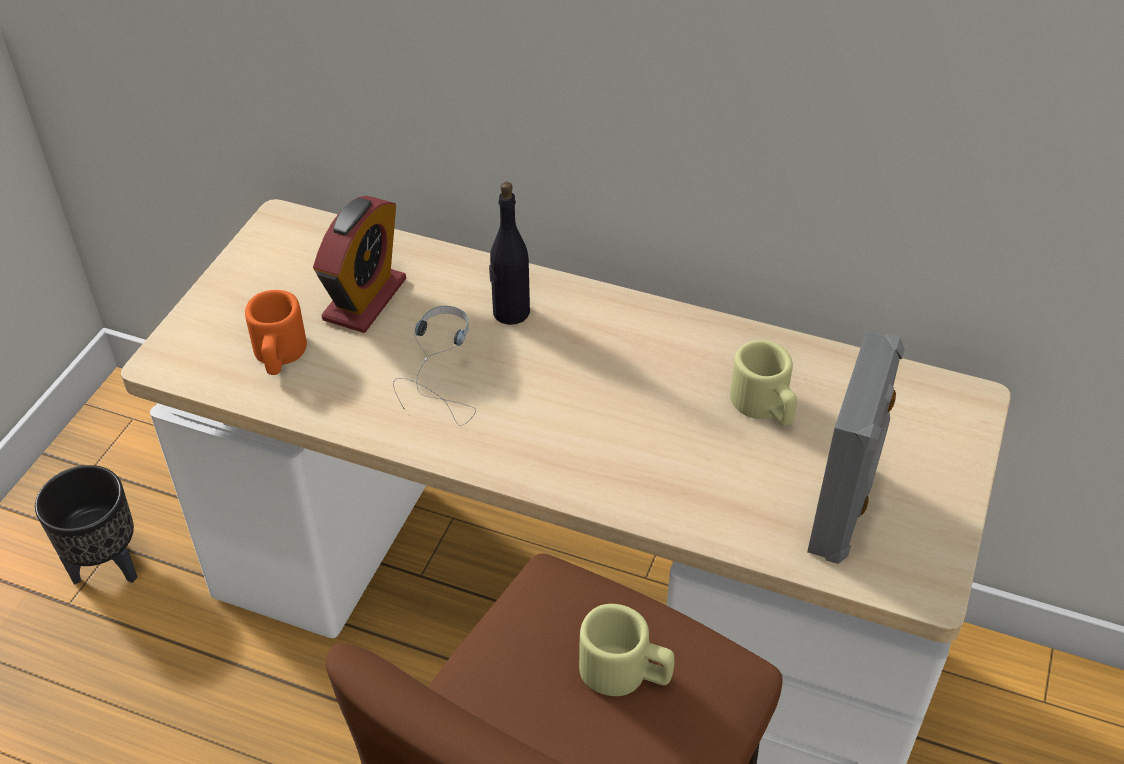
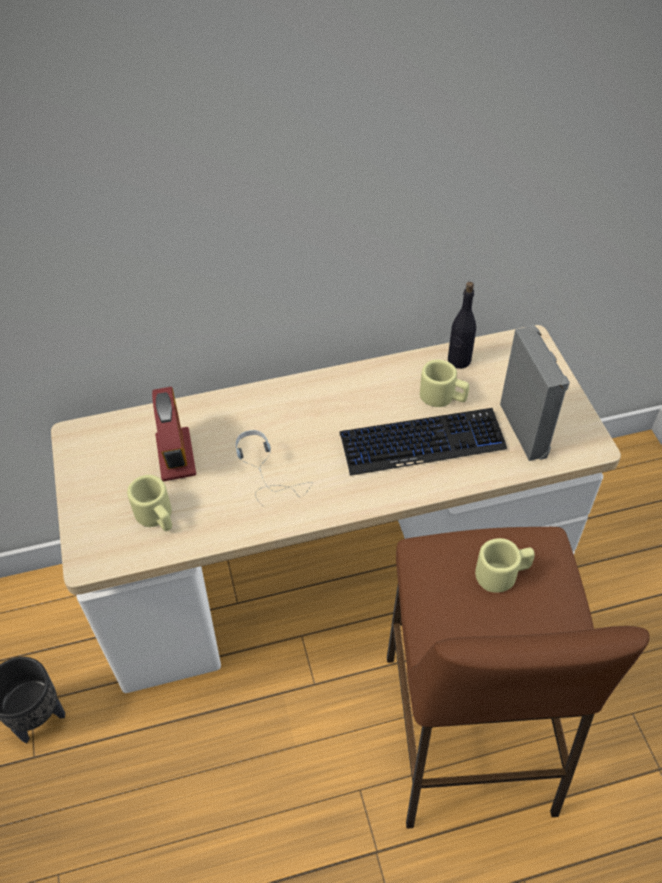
camera: 35 degrees left, 5 degrees up
orange mug [245,290,307,375] -> beige mug [127,475,172,531]
black bottle [489,182,530,325] -> black bottle moved to [448,282,476,369]
none -> keyboard [340,408,507,476]

